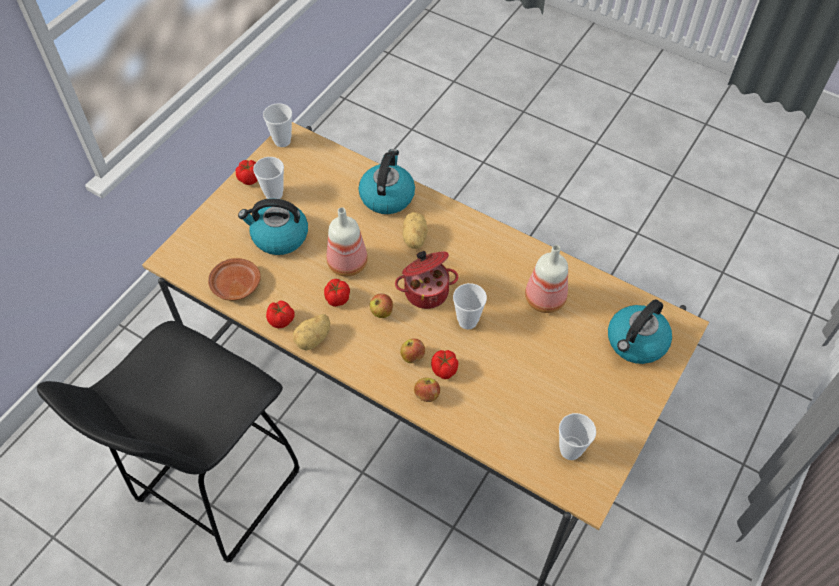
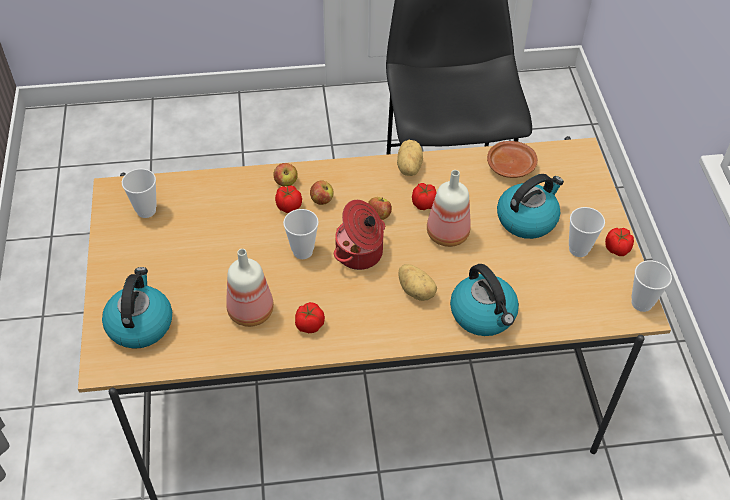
camera: 140 degrees right, 5 degrees down
tomato [266,301,294,328] -> tomato moved to [295,302,325,333]

